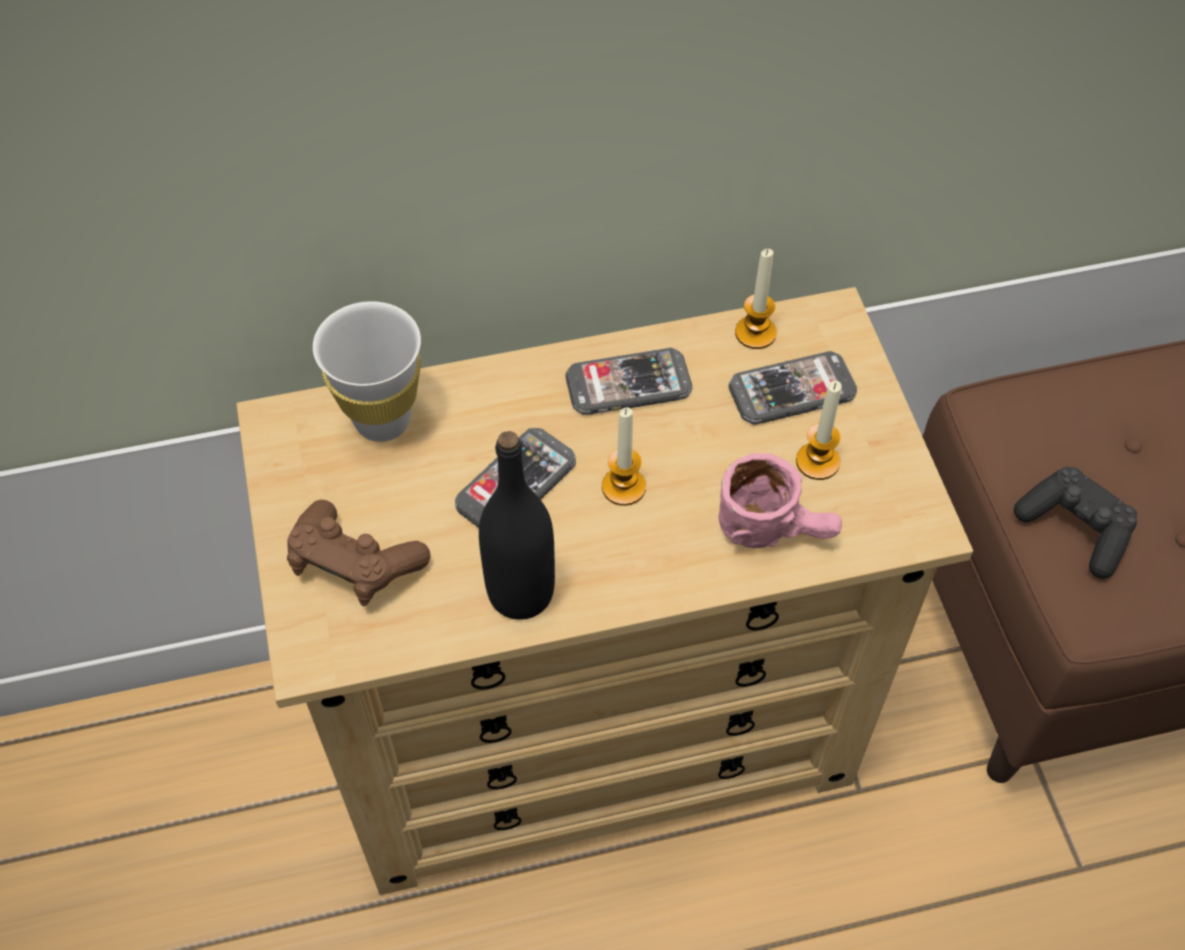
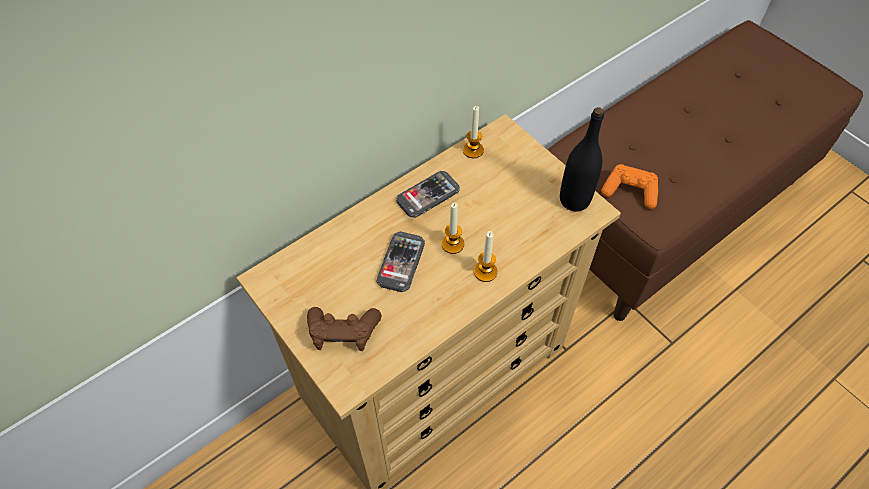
camera: 25 degrees left, 0 degrees up
white cup [313,301,421,442] -> none
black bottle [479,431,555,620] -> black bottle moved to [560,107,604,211]
pink mug [719,453,842,548] -> none
phone [729,351,857,425] -> none
candle [796,381,842,480] -> candle moved to [474,231,497,282]
black game controller [1014,467,1137,579] -> orange game controller [601,164,658,209]

